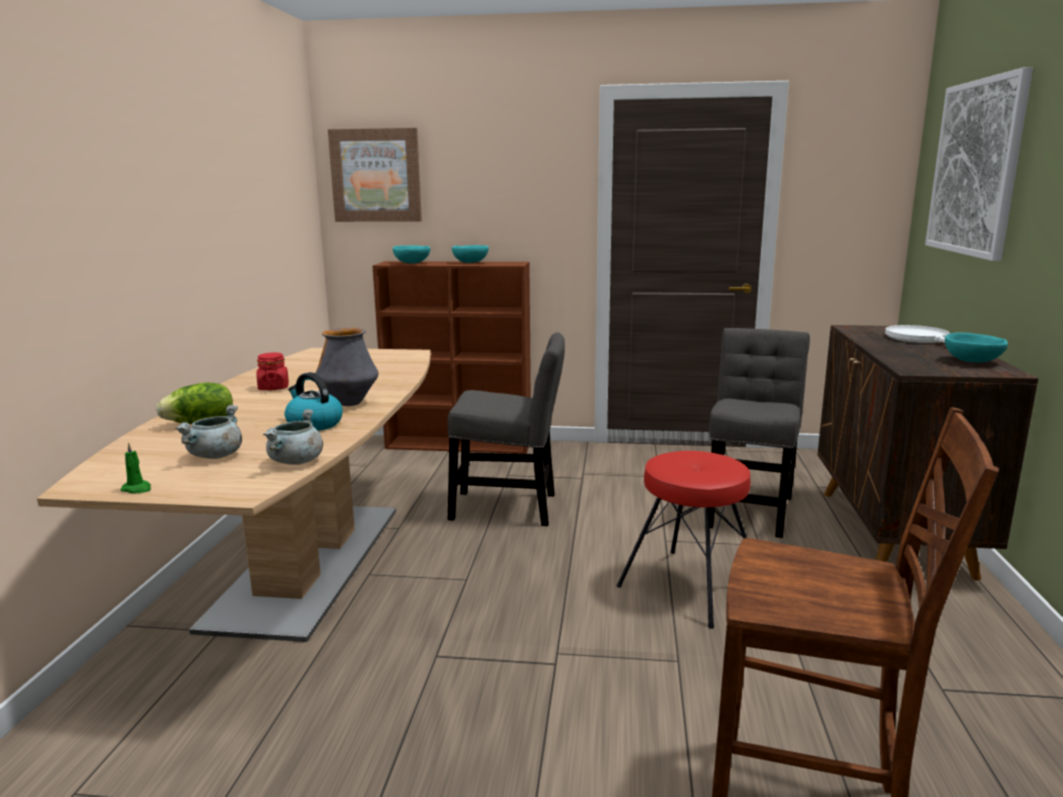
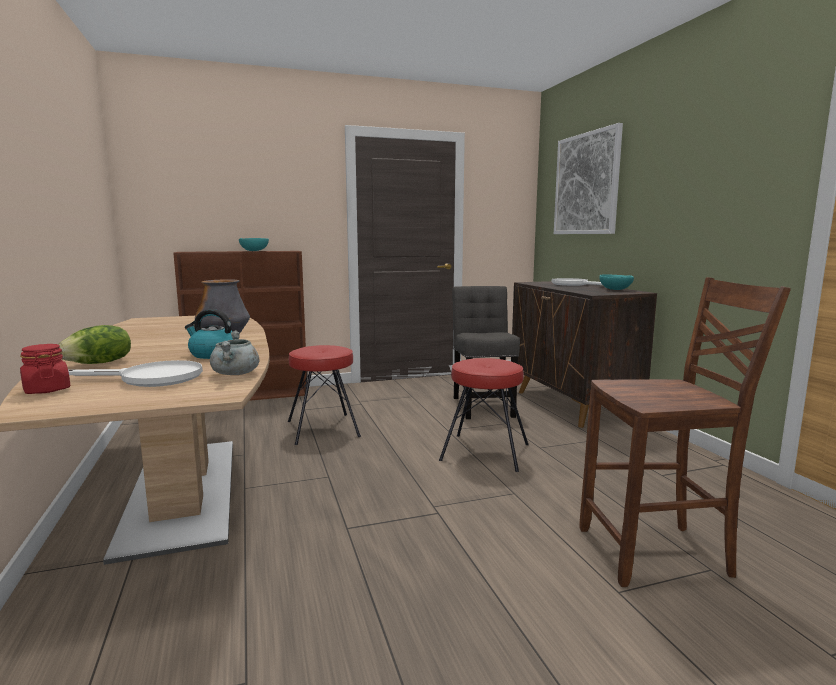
camera: 25 degrees left, 5 degrees down
green candle [120,442,151,493] -> none
grey cooking pot [175,405,242,459] -> white frying pan [68,360,203,387]
red jar [257,353,289,390] -> red jar moved to [20,344,70,394]
picture [328,128,422,222] -> none
turquoise bowl [393,245,430,264] -> none
grey chair [448,332,565,526] -> red stool [288,345,361,445]

